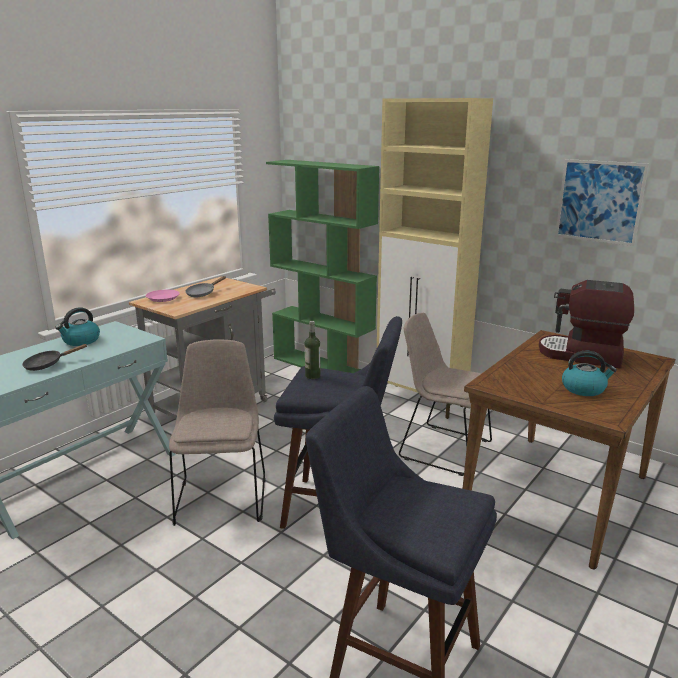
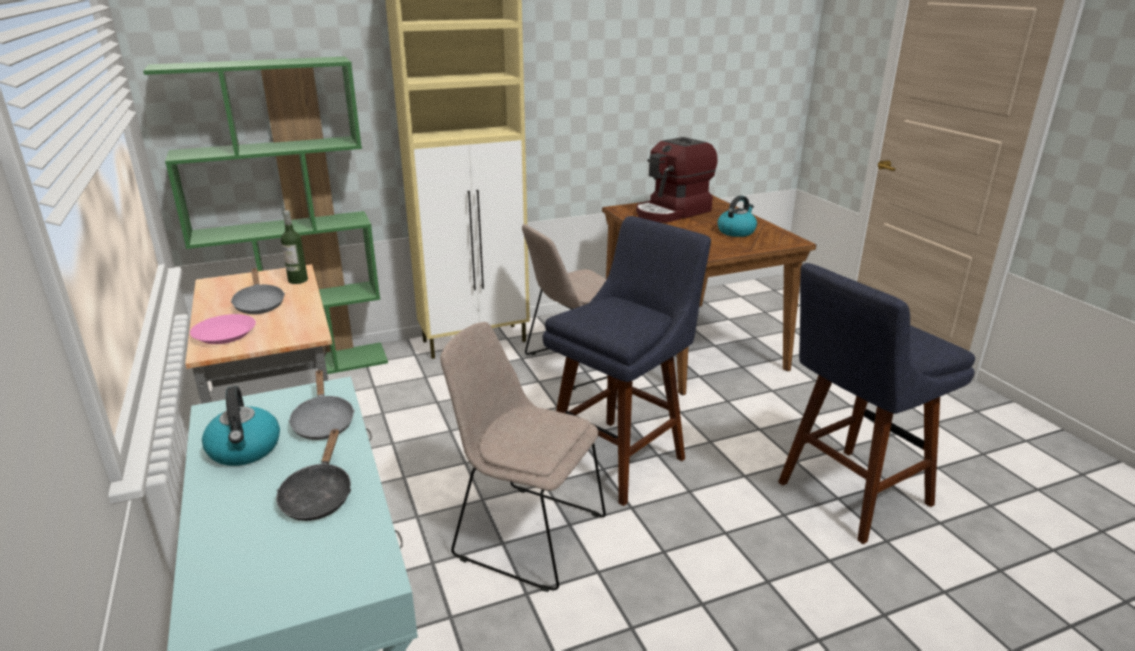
camera: 60 degrees left, 5 degrees up
bottle [305,321,321,379] -> bottle moved to [281,210,308,284]
picture [555,159,649,246] -> none
none -> grey frying pan [288,370,355,440]

